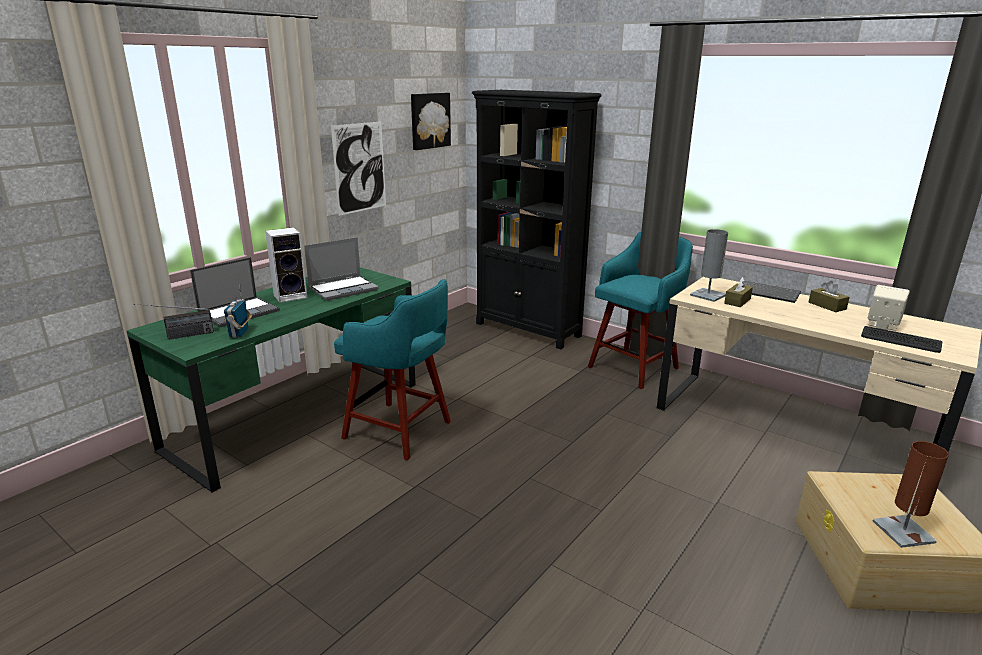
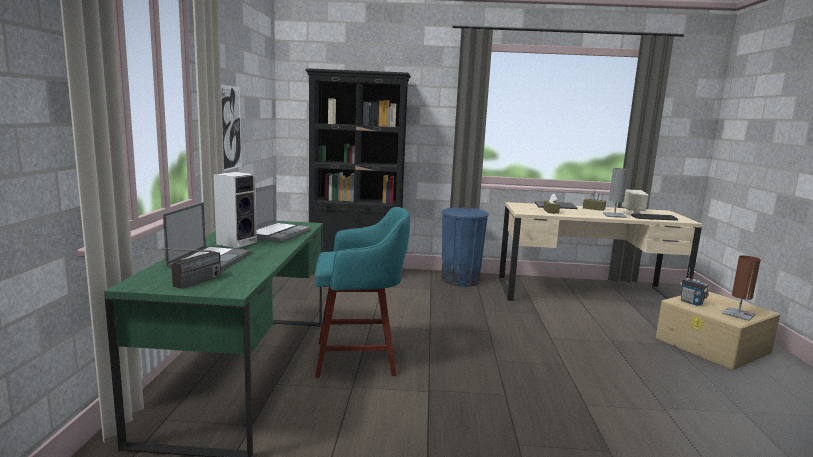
camera: 35 degrees left, 10 degrees down
radio [224,284,252,338] -> radio moved to [680,268,709,306]
picture [411,93,451,150] -> none
turquoise stool [588,232,693,389] -> blue trash can [441,207,489,287]
grey table lamp [690,229,728,302] -> grey table lamp moved to [603,168,628,218]

